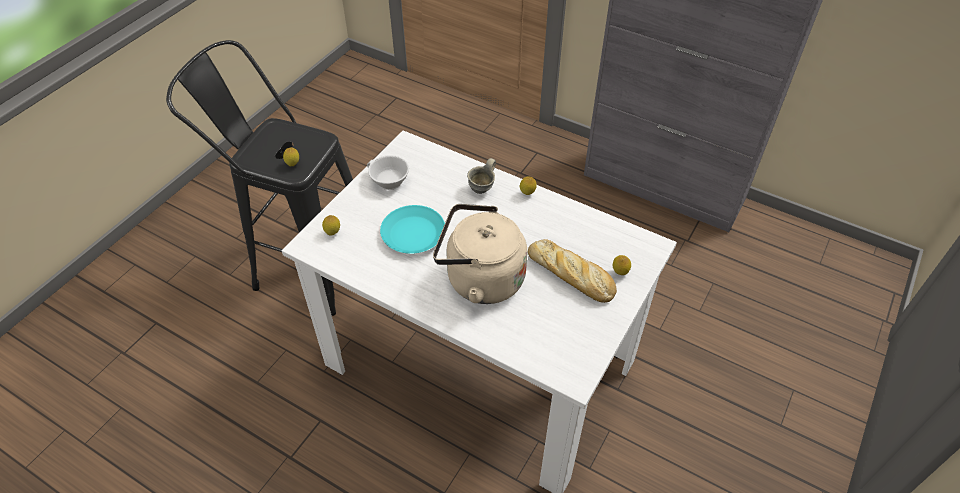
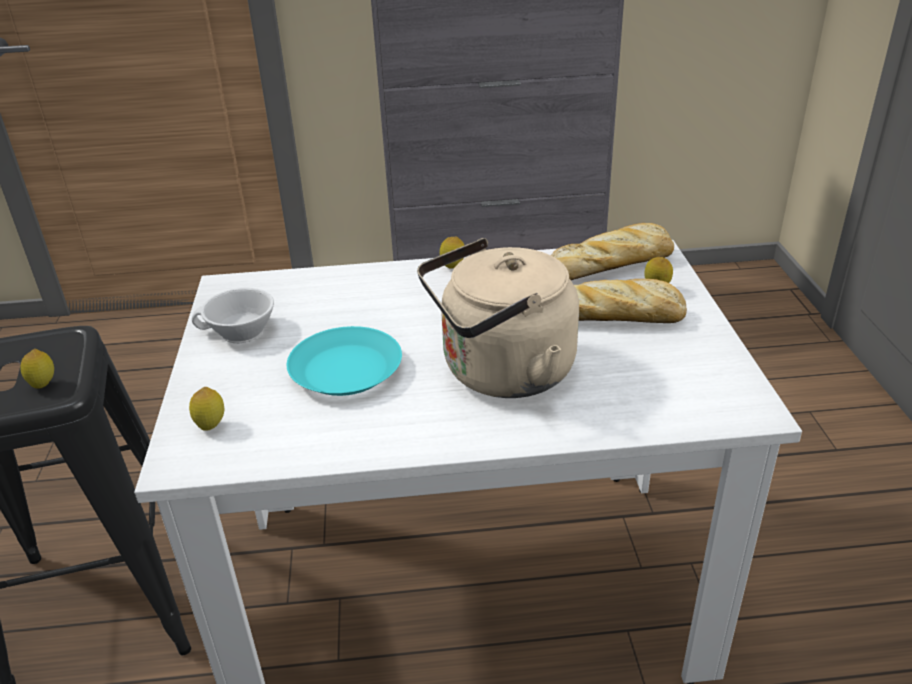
camera: 35 degrees left, 15 degrees down
grey mug [467,158,496,194] -> none
none -> bread [551,223,674,280]

